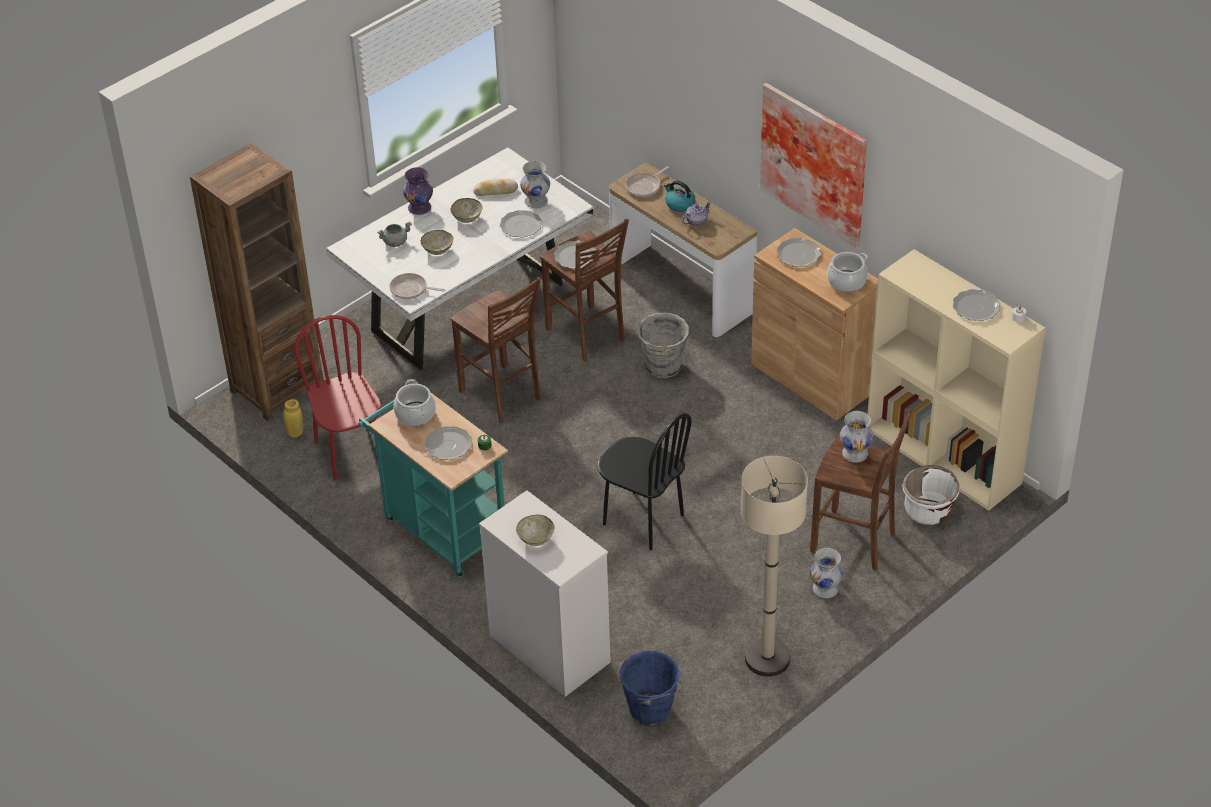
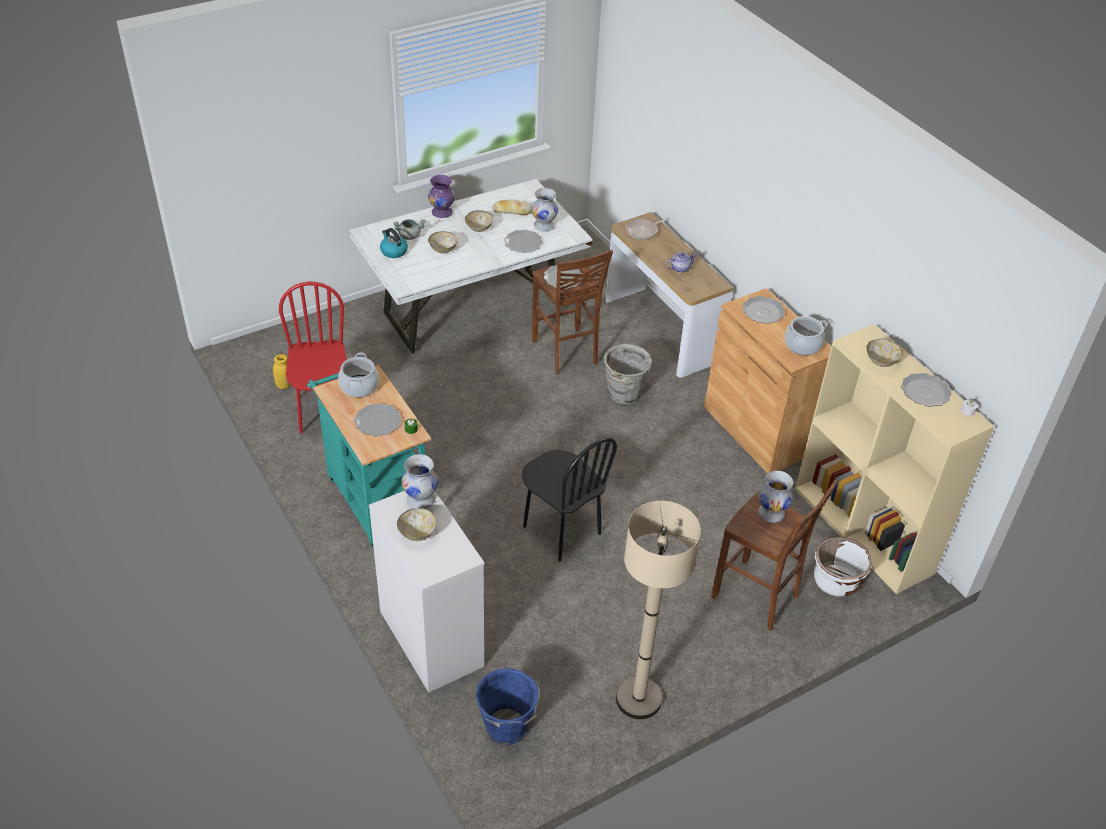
camera: 10 degrees right, 0 degrees up
brown bookcase [190,143,323,421] -> none
frying pan [390,273,445,299] -> none
brown stool [451,277,541,423] -> none
kettle [664,180,695,212] -> kettle moved to [380,228,408,258]
picture [760,83,867,248] -> none
white vase [810,548,843,598] -> white vase moved to [402,454,438,509]
none -> bowl [867,338,903,367]

